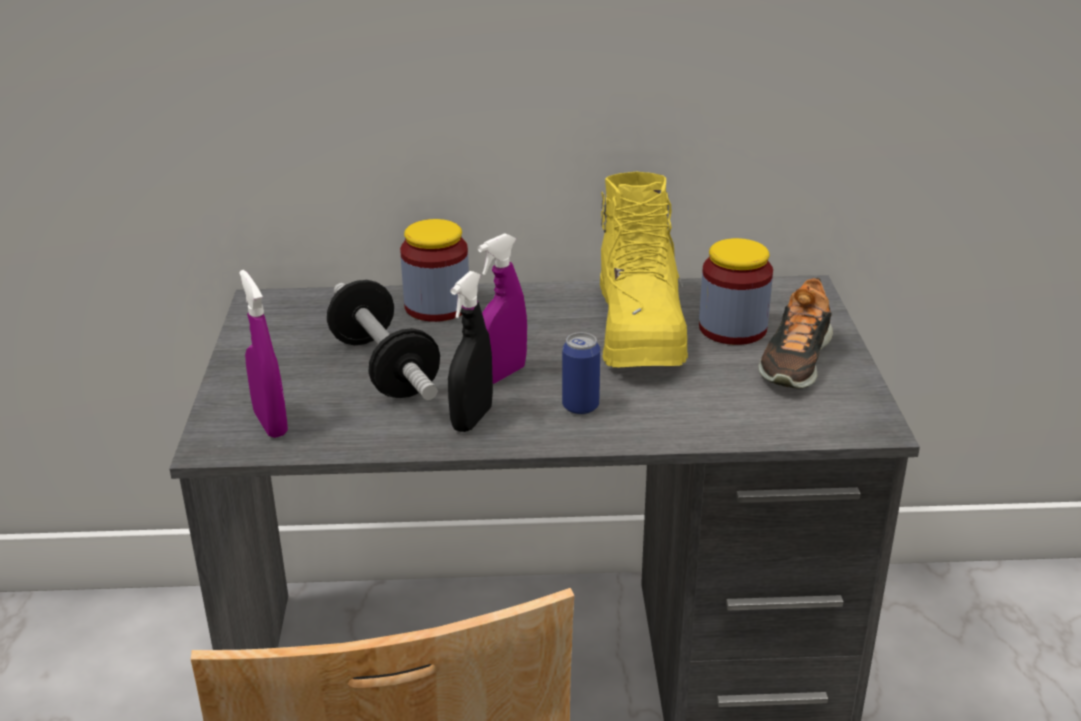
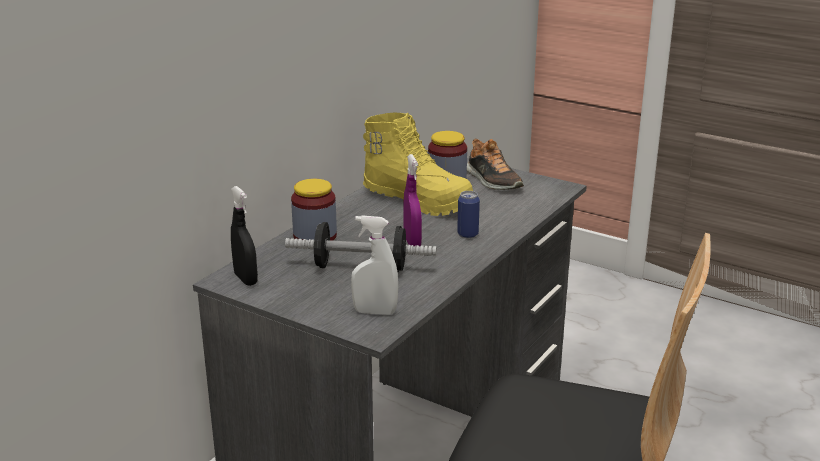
camera: 55 degrees left, 5 degrees down
purple spray bottle [239,270,288,438] -> white spray bottle [351,215,398,315]
black spray bottle [448,271,493,432] -> black spray bottle moved to [231,186,258,286]

